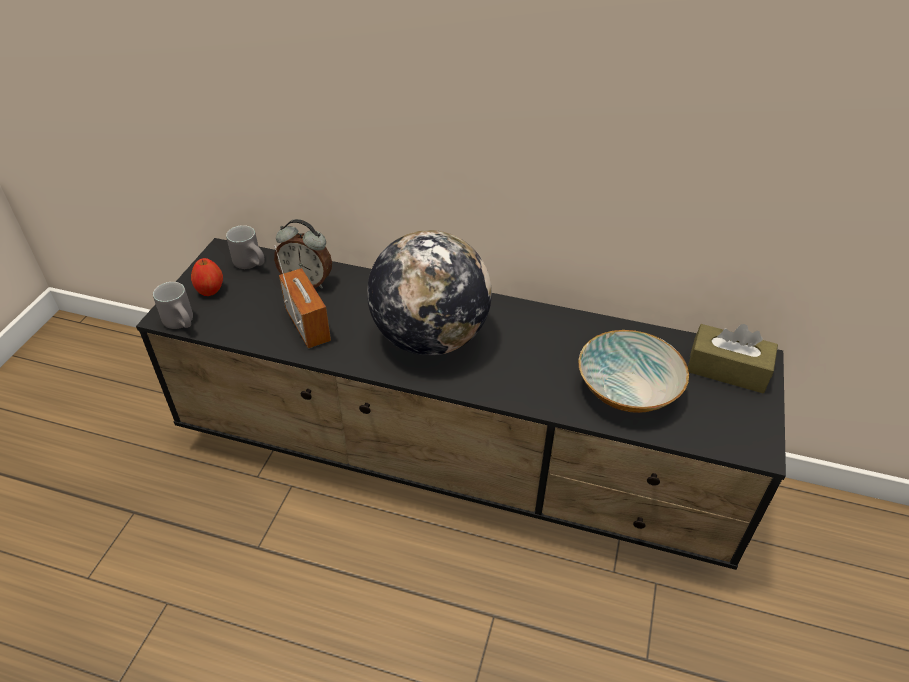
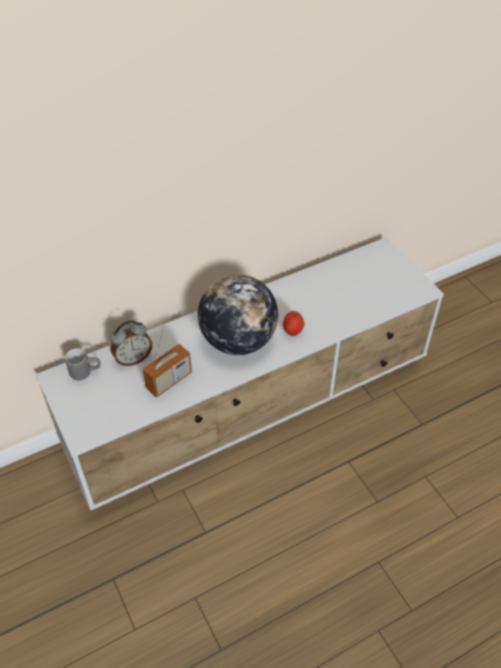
camera: 45 degrees left, 5 degrees up
black tv stand [136,238,786,570] -> white tv stand [35,237,444,510]
grey mug [153,282,193,329] -> none
apple [191,258,223,296] -> apple moved to [283,311,304,336]
radio [274,245,331,348] -> radio turned 120 degrees clockwise [143,326,192,398]
bowl [579,330,689,413] -> none
brown tissue box [688,324,778,393] -> none

